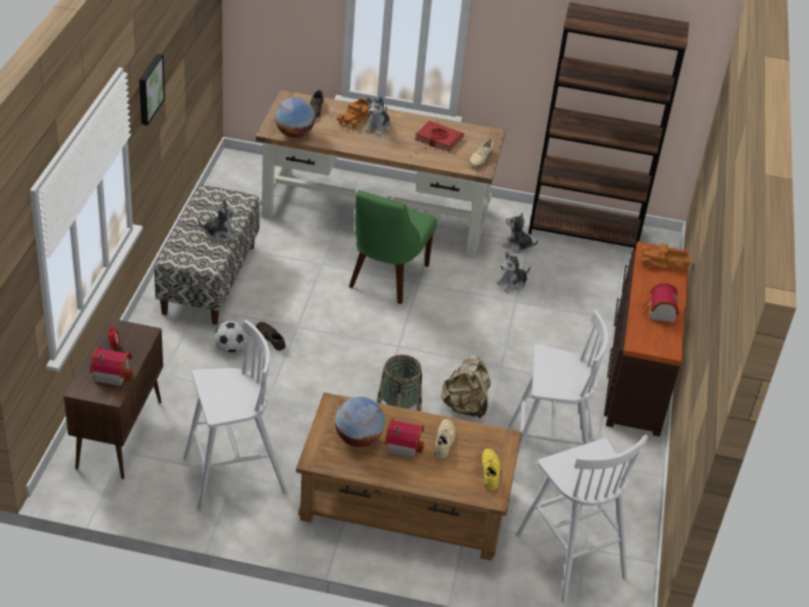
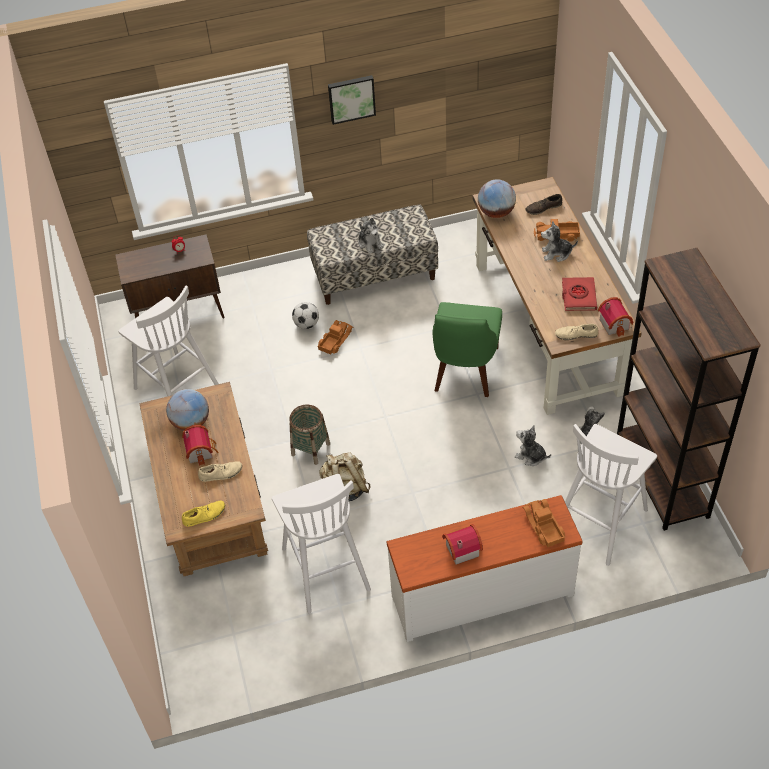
camera: 70 degrees right, 10 degrees up
toy house [90,347,132,386] -> toy house moved to [598,297,633,337]
brown shoe [256,322,286,351] -> toy truck [318,320,354,355]
green chair [349,190,436,304] -> green chair turned 75 degrees counterclockwise [433,302,502,397]
white stool [516,434,648,603] -> white stool moved to [565,424,657,566]
brown dresser [604,242,690,436] -> white dresser [387,495,582,642]

